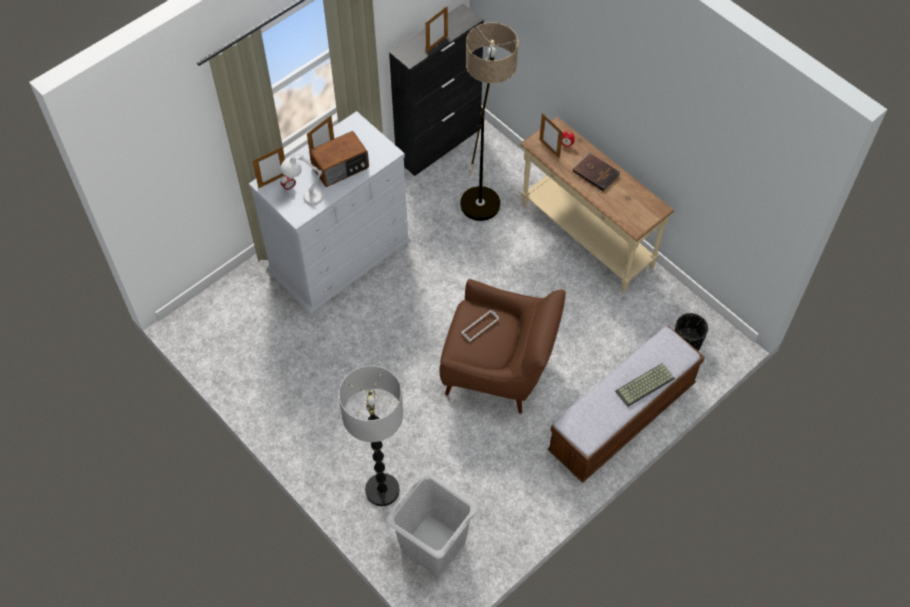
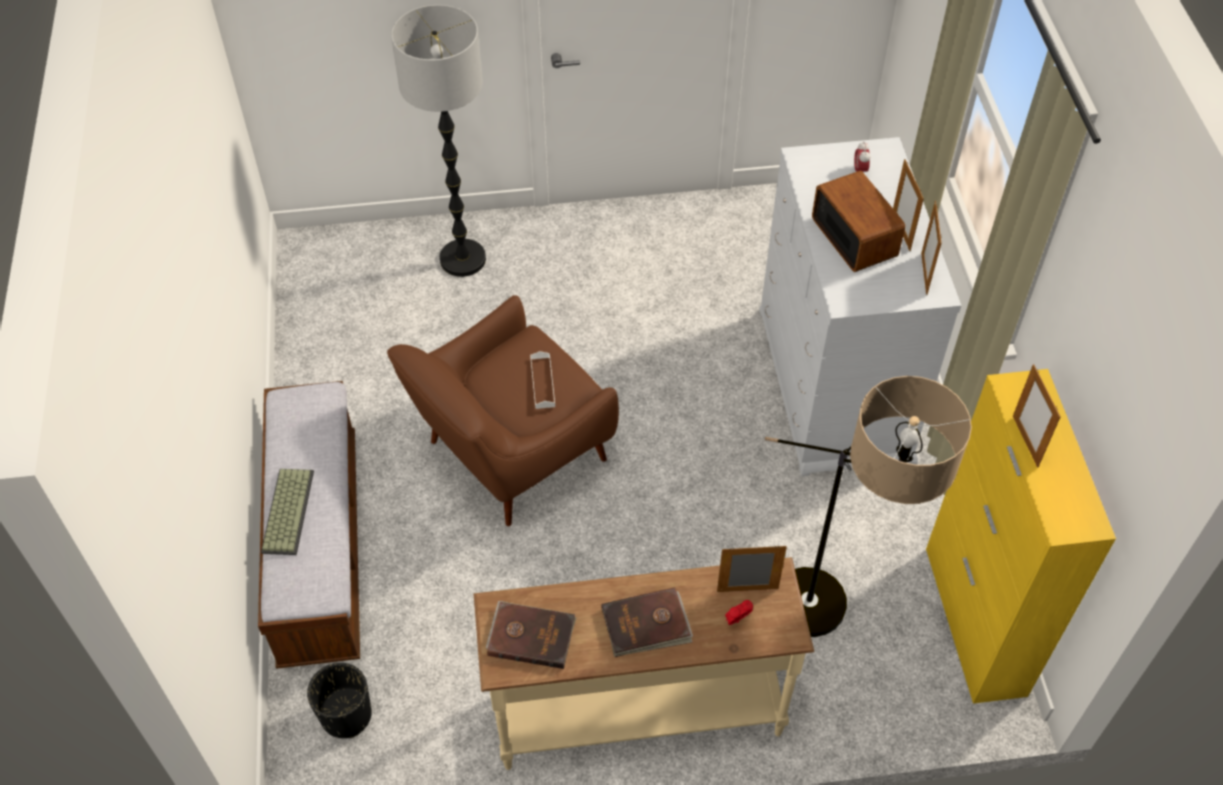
camera: 125 degrees right, 5 degrees down
picture frame [252,147,285,188] -> picture frame moved to [921,201,942,295]
white table lamp [280,154,323,205] -> none
radio [309,131,369,187] -> radio turned 150 degrees clockwise [812,170,905,272]
grey laundry basket [386,472,478,576] -> none
black cabinet [389,4,484,176] -> yellow cabinet [926,369,1116,704]
none -> brown book [486,601,577,669]

